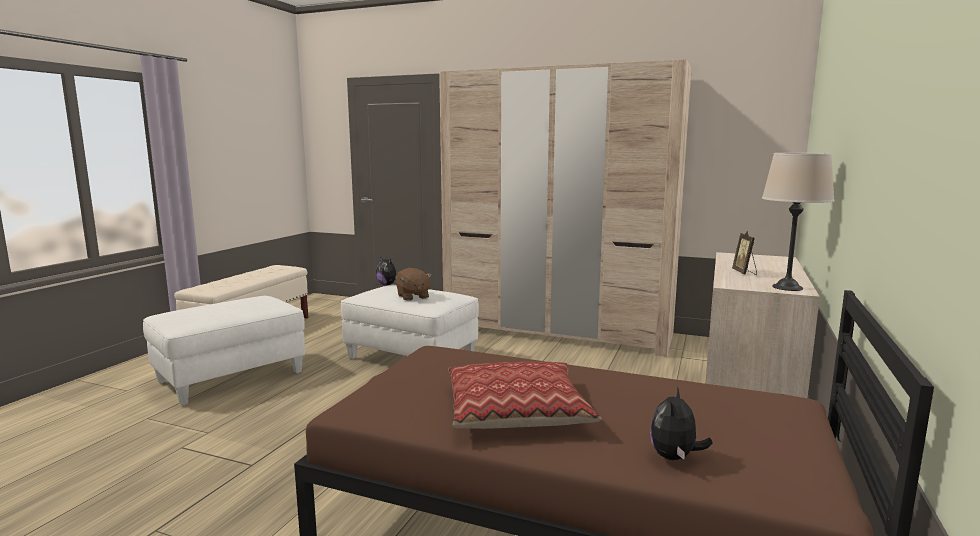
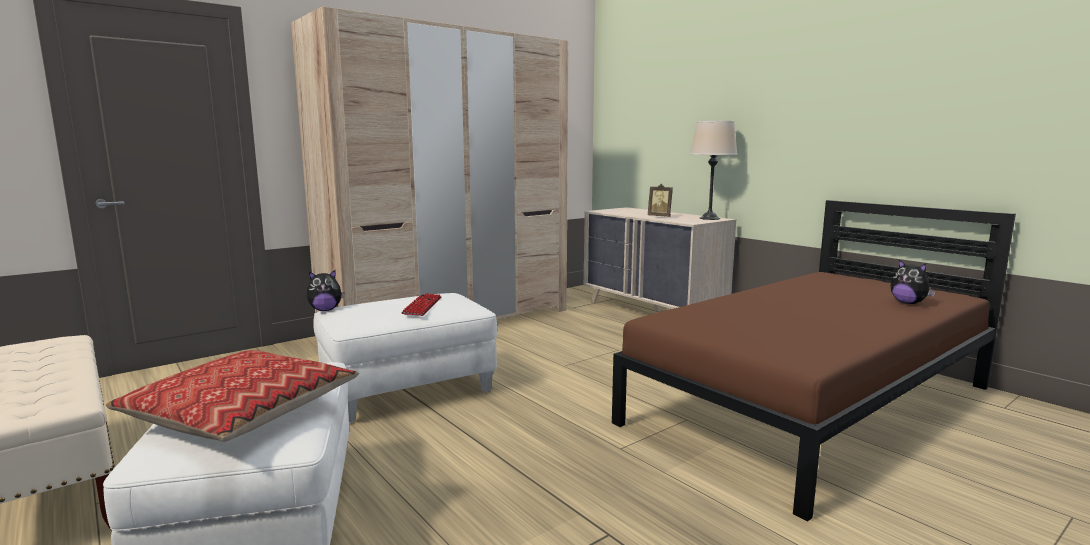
camera: 60 degrees left, 0 degrees up
brown plush toy [396,268,432,301] -> keyboard [401,293,441,316]
pillow [449,362,602,429] -> pillow moved to [105,350,359,442]

